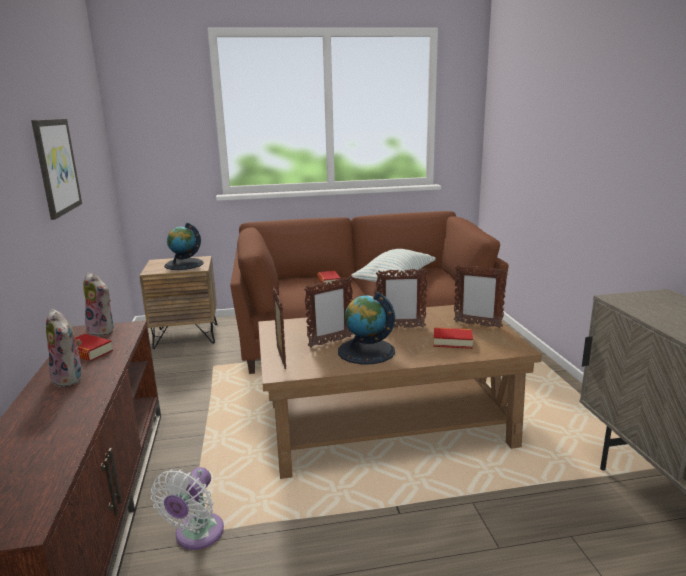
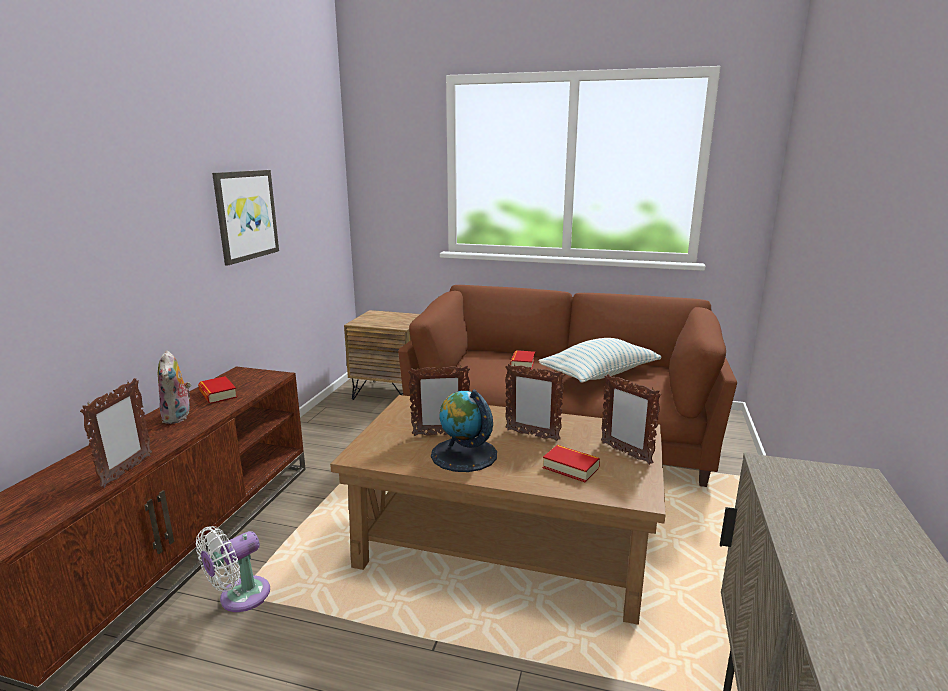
camera: 25 degrees right, 0 degrees up
plush toy [83,272,115,337] -> none
globe [164,223,204,270] -> none
picture frame [273,286,286,369] -> picture frame moved to [80,378,152,488]

